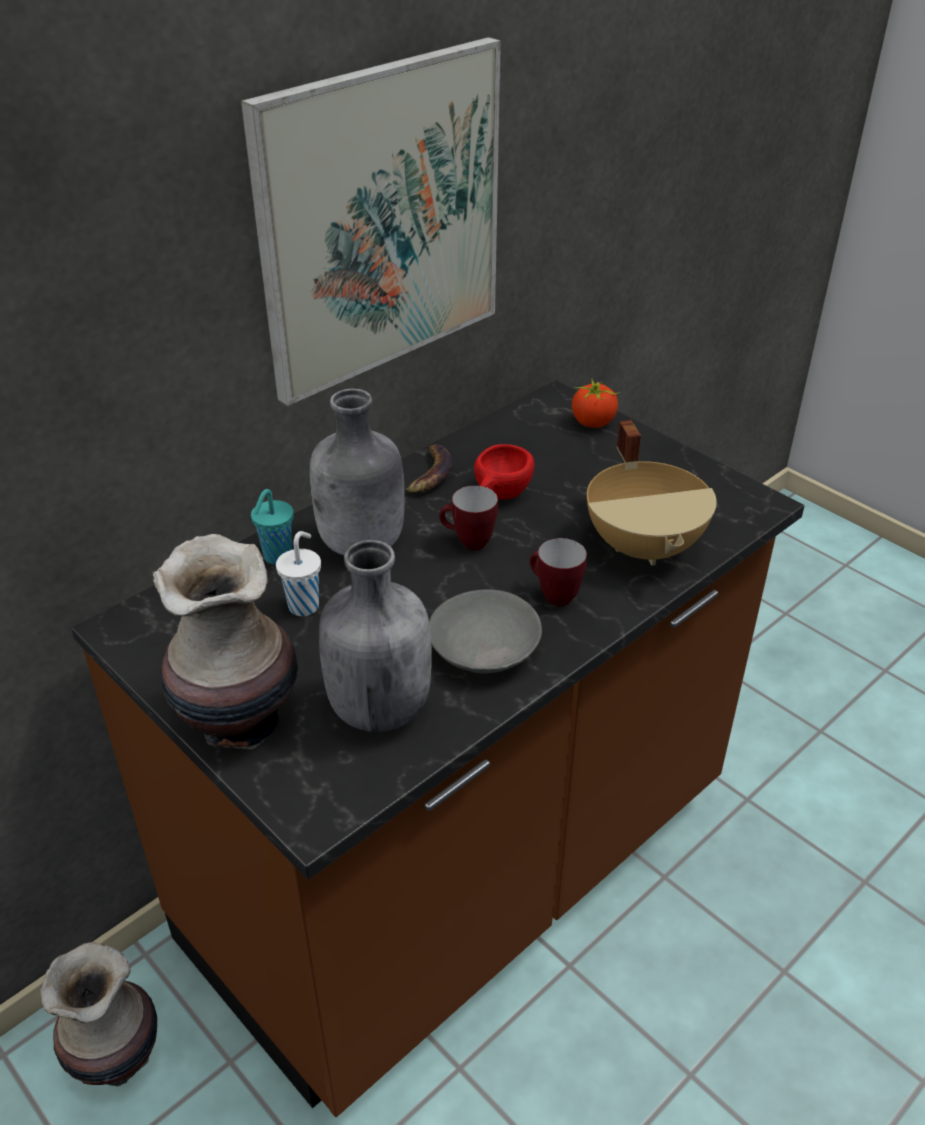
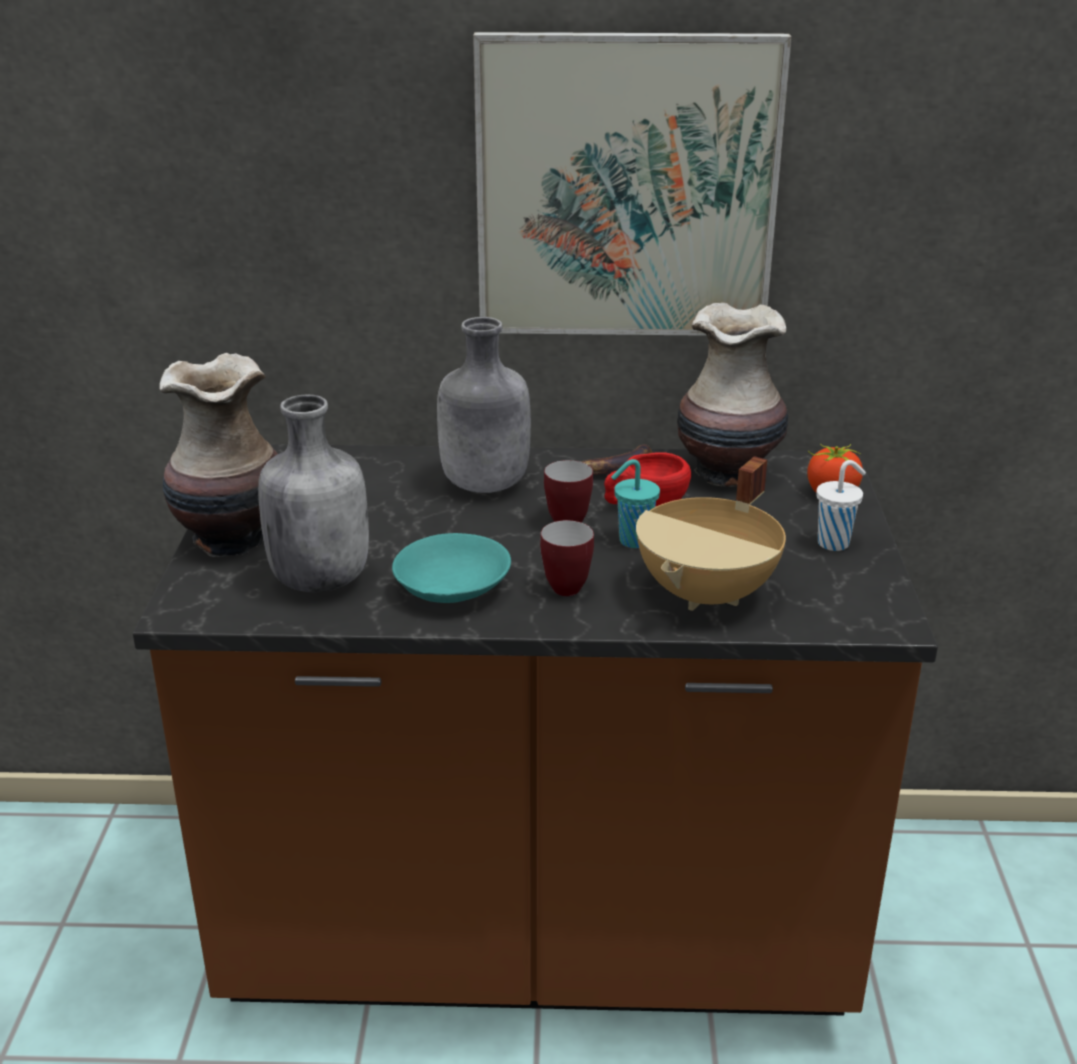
camera: 45 degrees right, 10 degrees down
vase [40,942,157,1086] -> vase moved to [677,302,788,487]
turquoise cup [251,489,294,565] -> turquoise cup moved to [611,459,660,548]
white cup [276,531,321,616] -> white cup moved to [816,460,866,551]
grey bowl [429,589,542,673] -> turquoise bowl [392,533,511,603]

